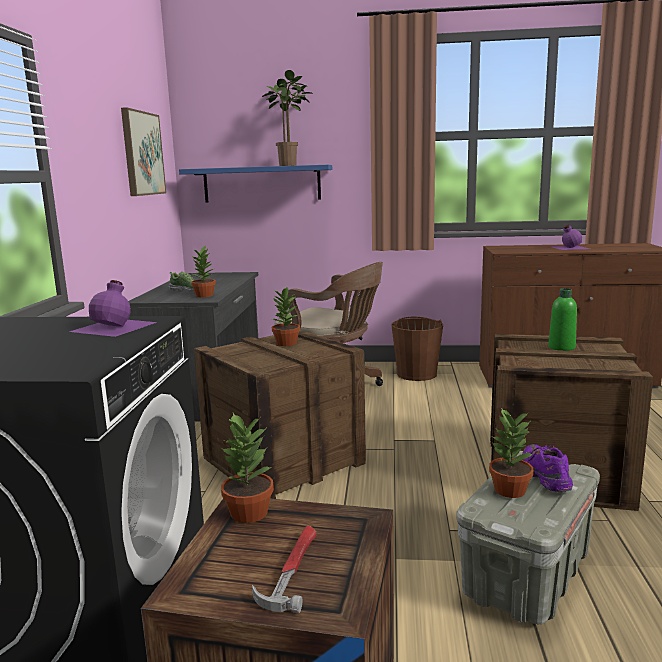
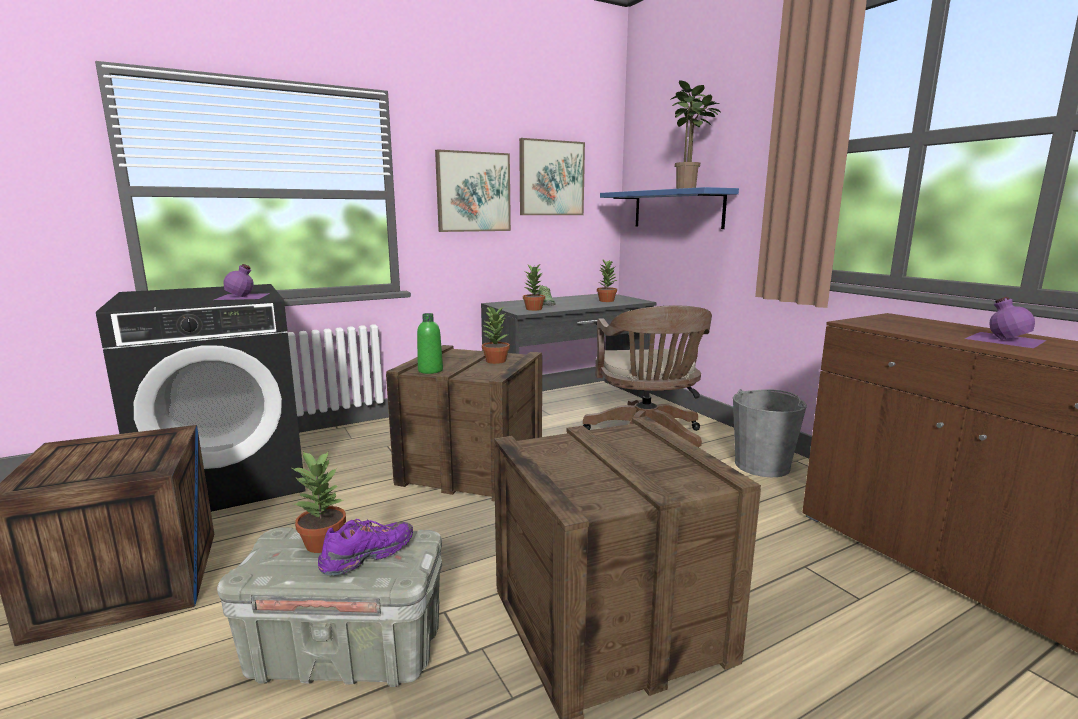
camera: 55 degrees right, 0 degrees up
potted plant [221,413,274,523] -> potted plant moved to [597,259,617,302]
hammer [252,526,317,613] -> none
brown bucket [391,317,443,381] -> grey bucket [733,389,807,477]
green bottle [548,288,577,351] -> green bottle moved to [417,313,443,374]
none -> picture [435,149,511,232]

